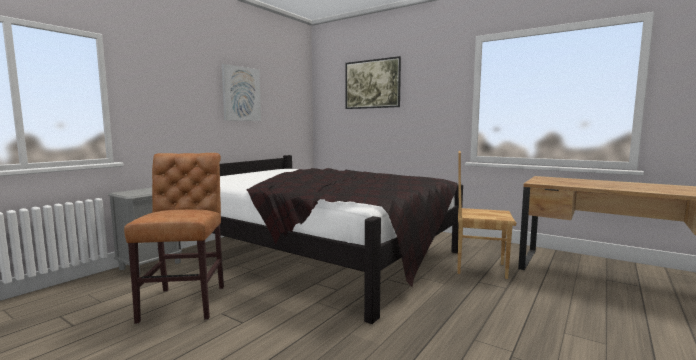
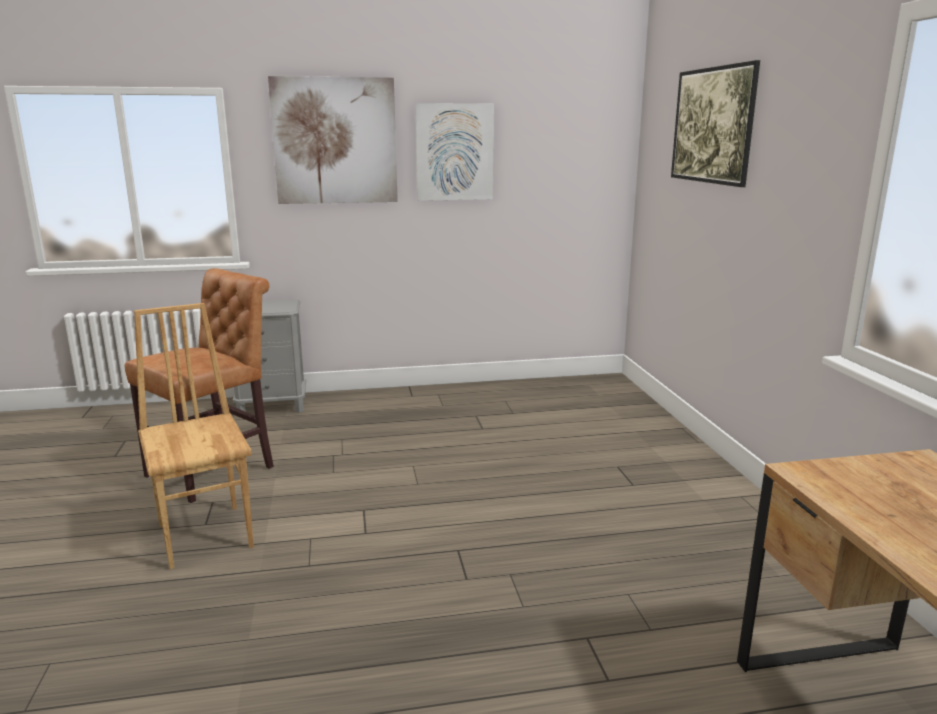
camera: 45 degrees right, 10 degrees up
black bed [179,155,463,324] -> none
brown chair [457,151,516,279] -> brown chair moved to [134,303,254,569]
none -> picture [268,76,398,204]

